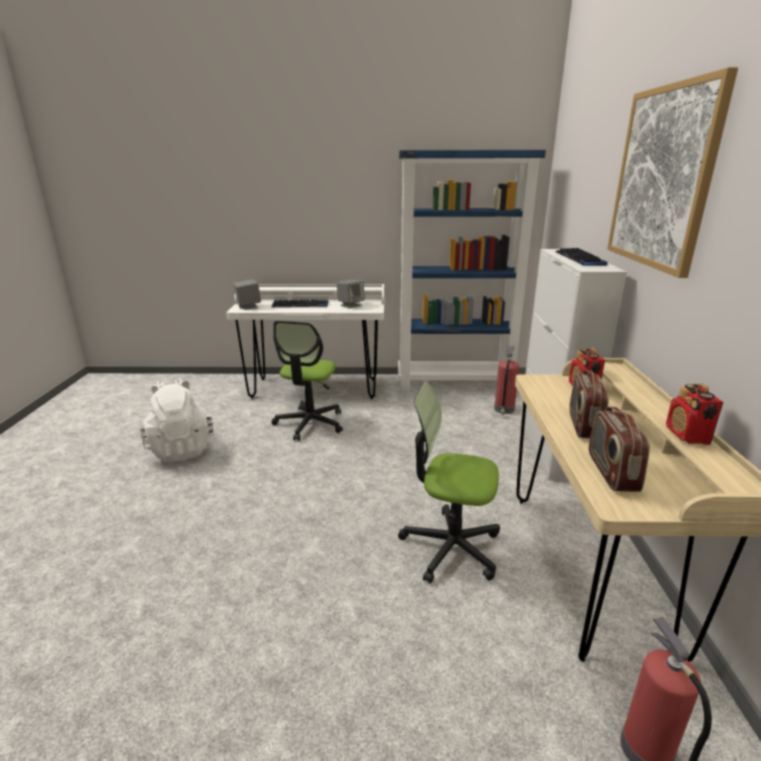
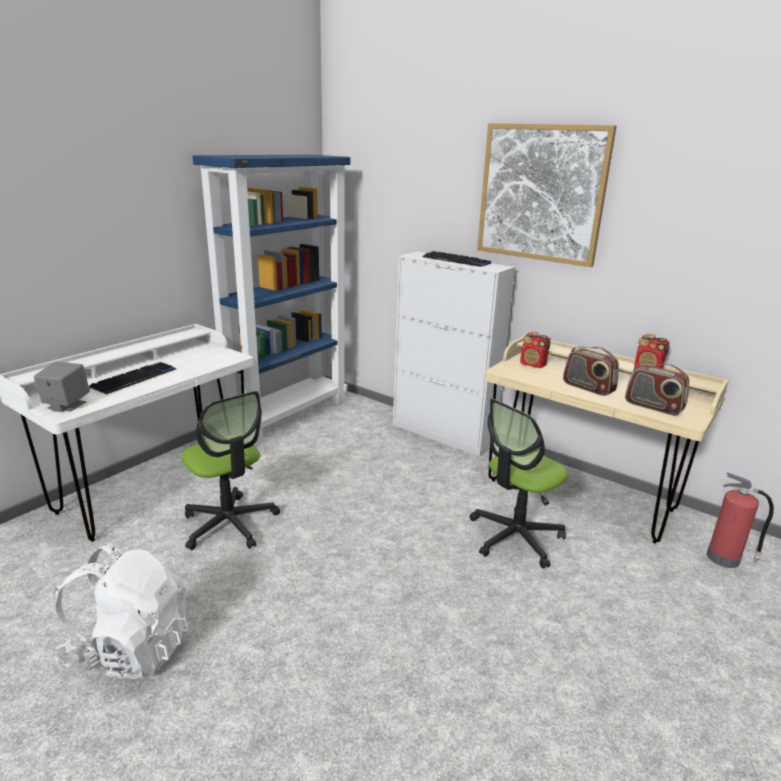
camera: 55 degrees left, 0 degrees up
grey speaker [337,280,365,308] -> none
fire extinguisher [494,346,519,415] -> none

